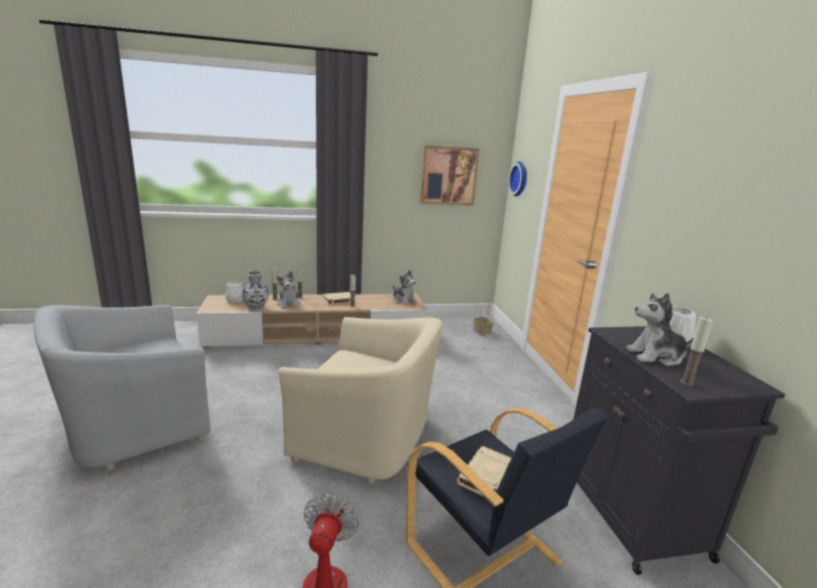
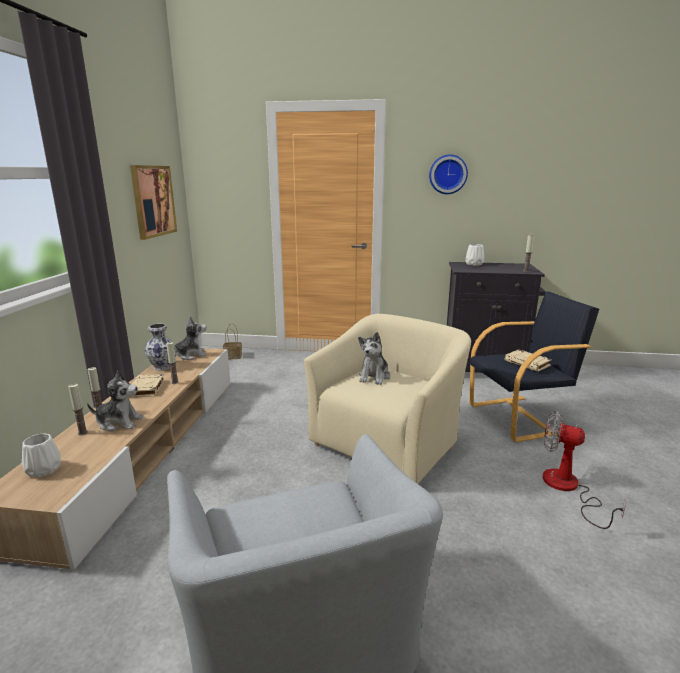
camera: 70 degrees left, 0 degrees up
vase [242,271,269,311] -> vase moved to [145,324,177,371]
wall clock [508,161,527,196] -> wall clock moved to [429,154,468,194]
plush toy [626,293,694,366] -> plush toy moved to [358,332,390,385]

